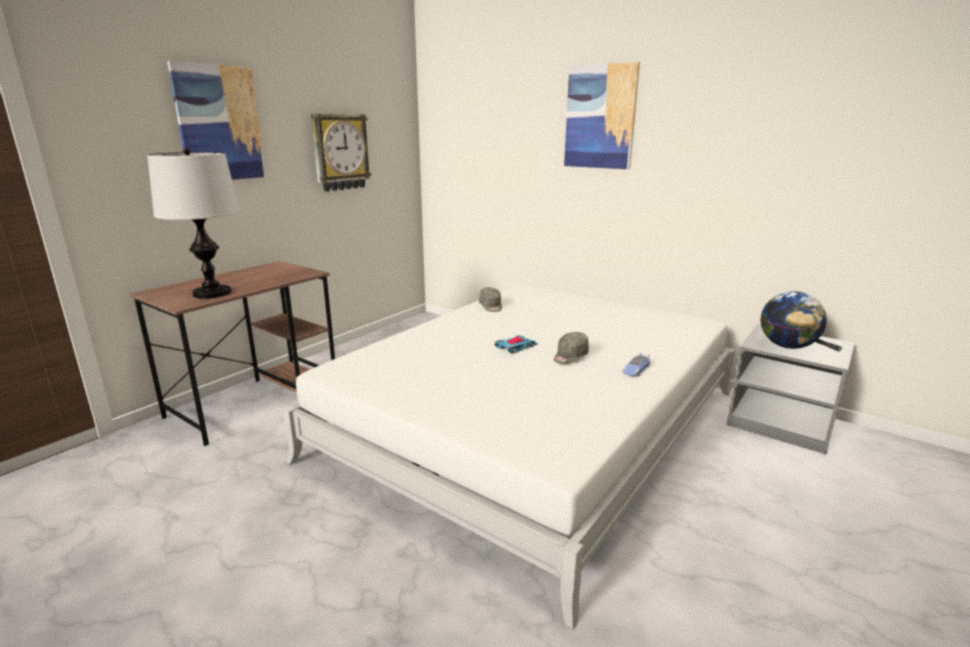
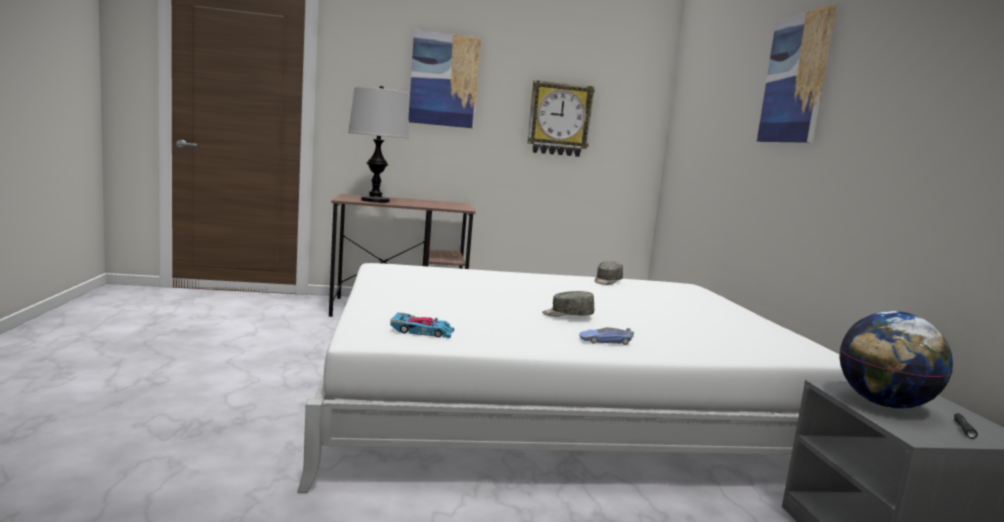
camera: 45 degrees right, 10 degrees down
toy car [494,335,538,354] -> toy car moved to [390,312,454,338]

